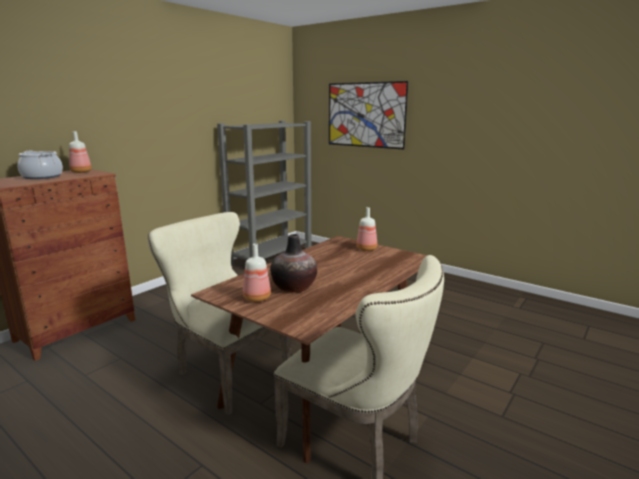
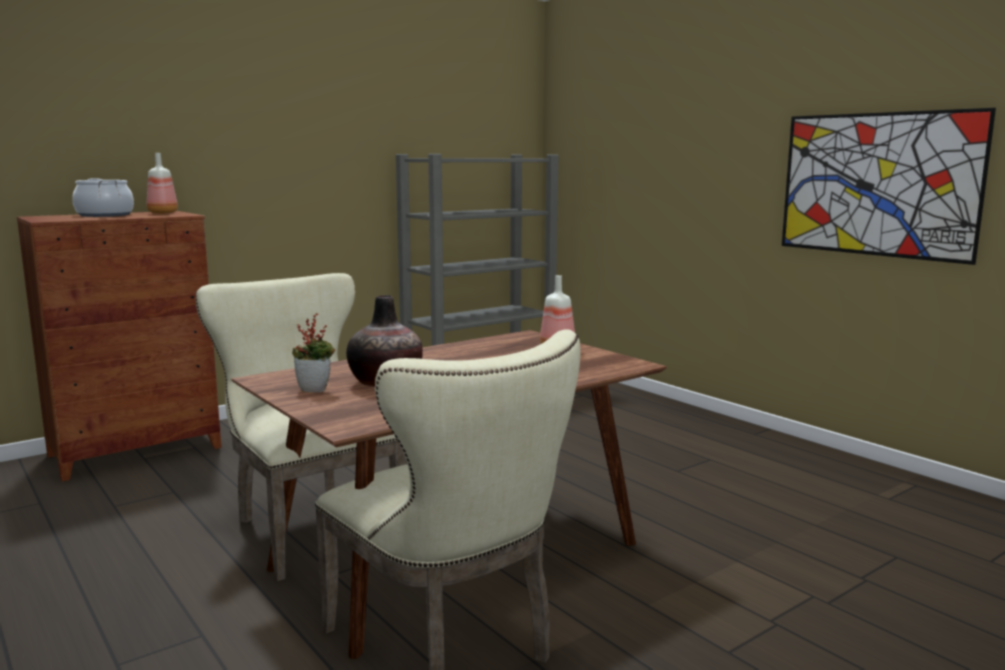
camera: 15 degrees right, 5 degrees down
bottle [243,243,271,302] -> potted plant [292,313,335,392]
picture [329,81,408,149] -> picture moved to [782,108,996,265]

